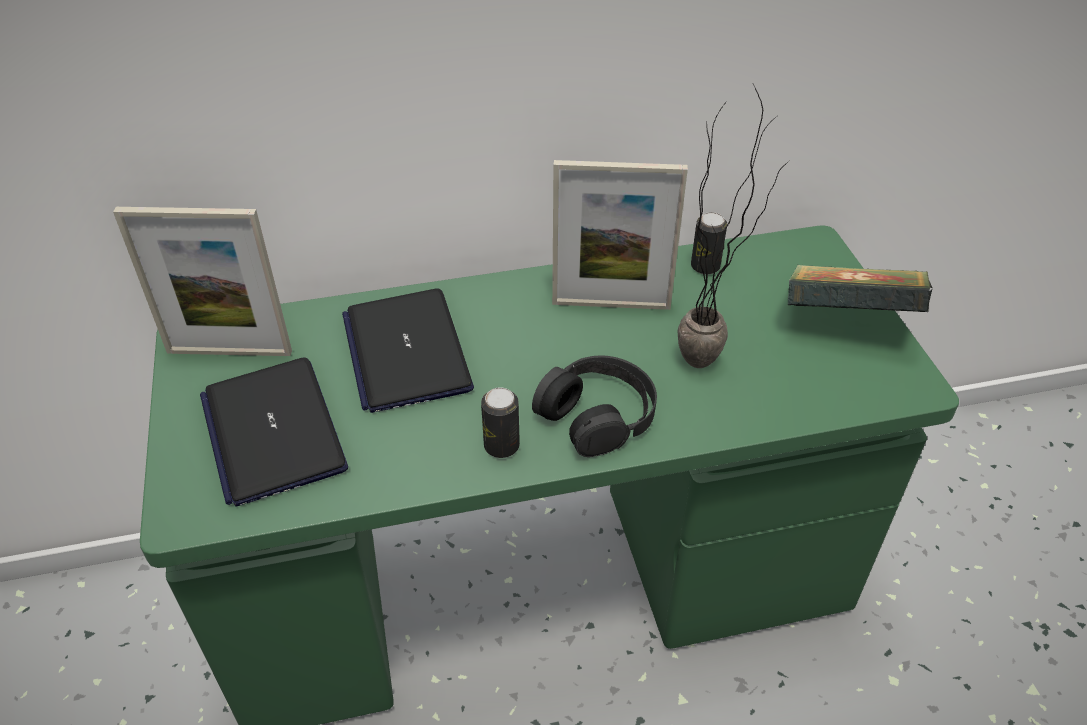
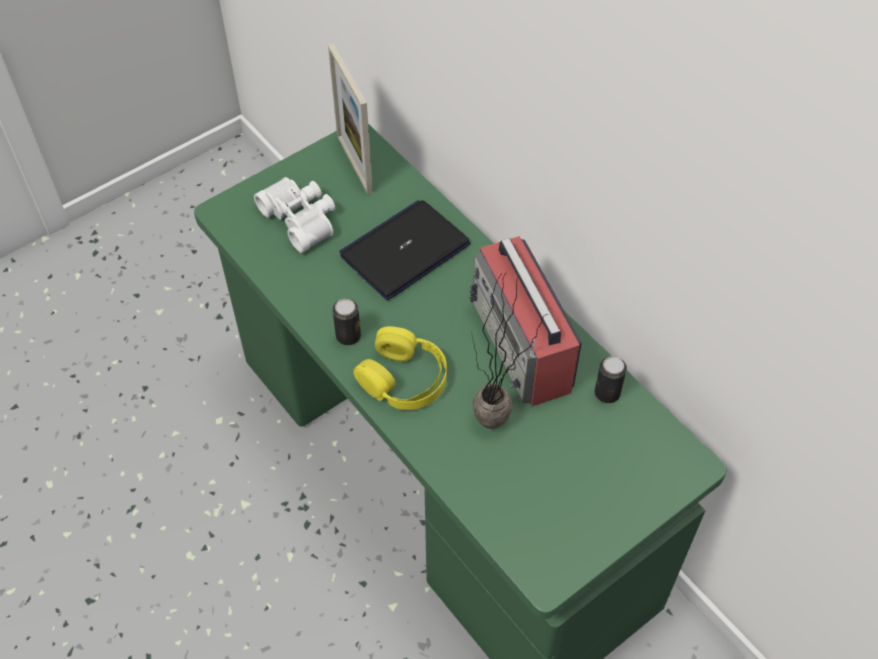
camera: 65 degrees right, 10 degrees up
laptop [200,357,348,507] -> white binoculars [254,177,336,253]
black headphones [532,356,657,457] -> yellow headphones [353,326,447,410]
picture frame [552,160,688,310] -> radio [470,236,582,406]
book [788,265,933,312] -> none

